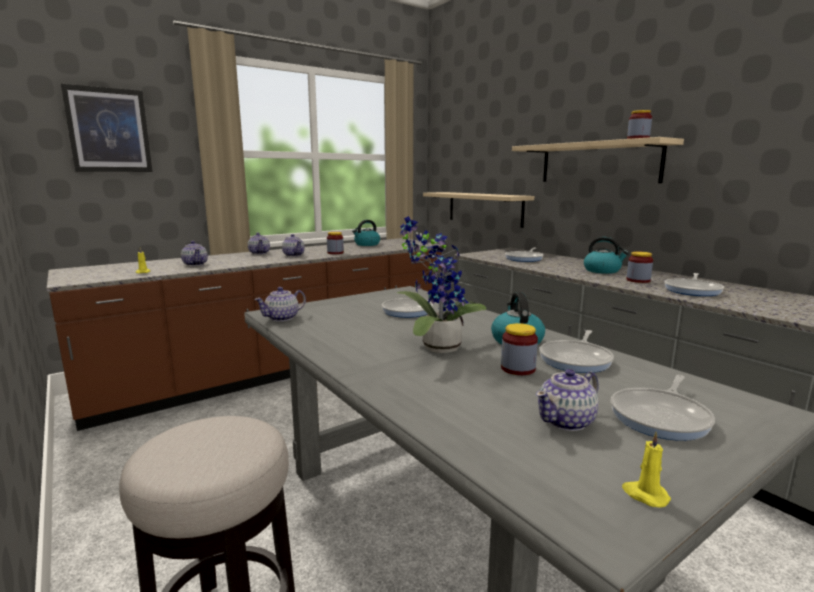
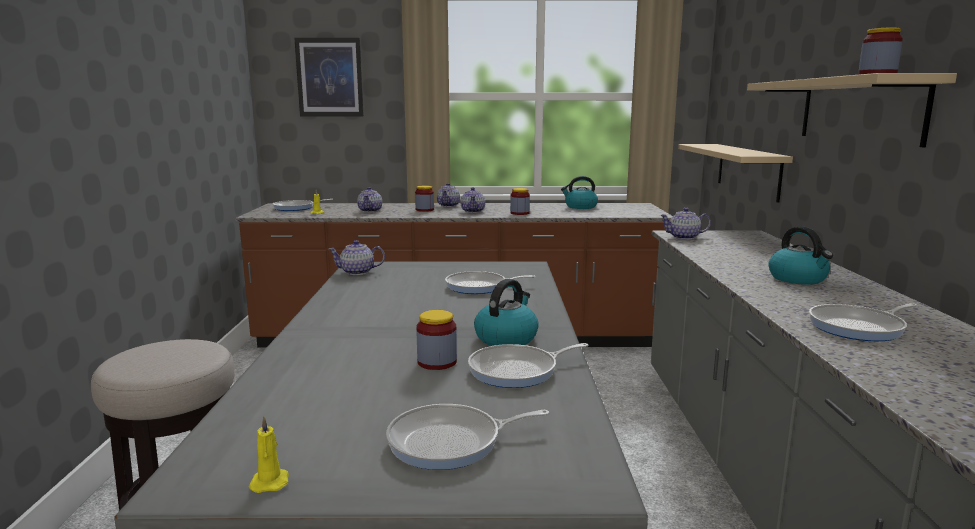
camera: 35 degrees right, 0 degrees up
potted plant [397,216,487,353] -> none
frying pan [505,248,543,262] -> frying pan moved to [273,199,333,211]
teapot [536,369,599,431] -> teapot moved to [660,208,711,240]
jar [626,252,653,283] -> jar moved to [415,186,434,212]

